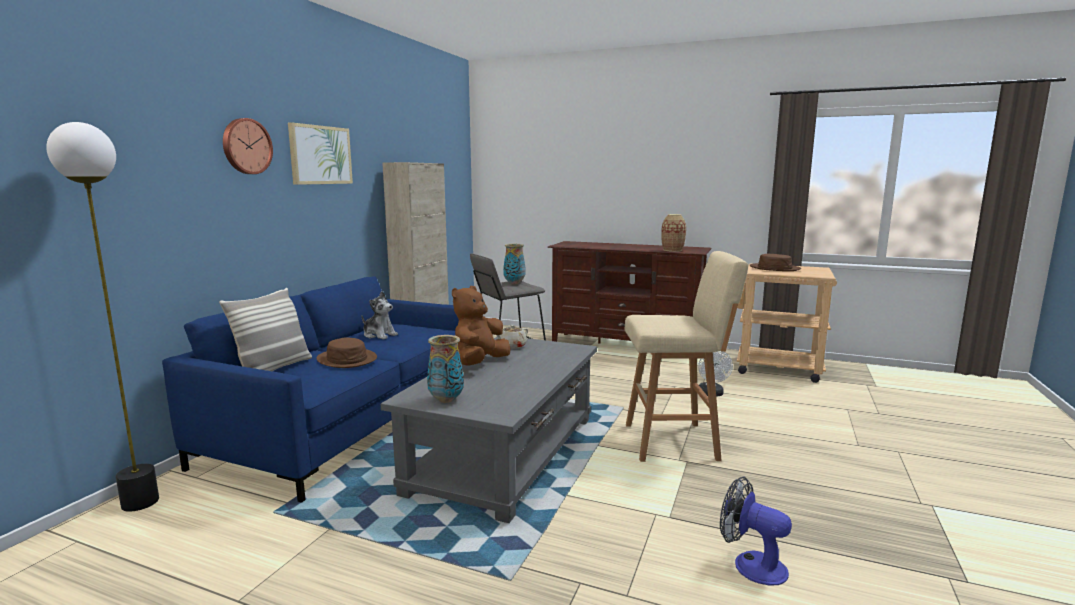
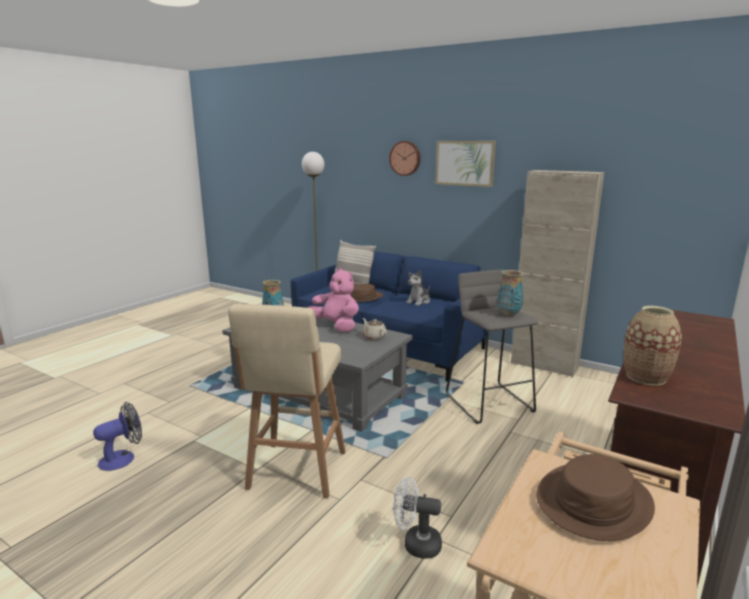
camera: 100 degrees right, 5 degrees up
brown plush toy [452,286,510,366] -> pink plush toy [308,268,359,332]

